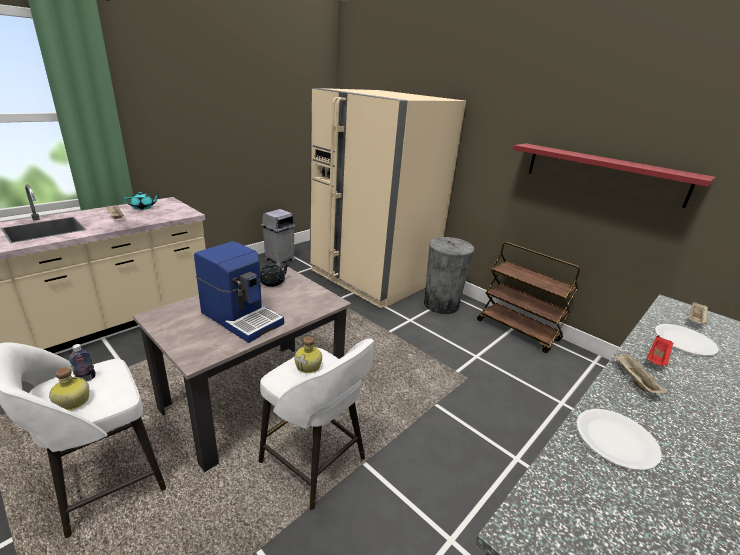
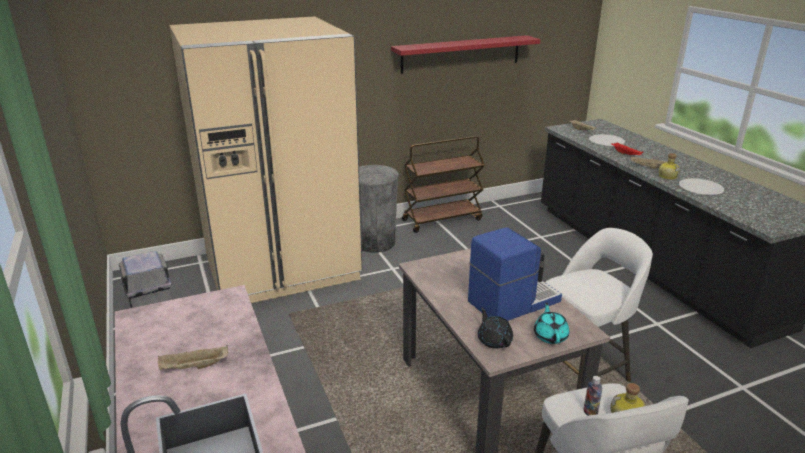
camera: 65 degrees left, 0 degrees up
turquoise teapot [124,192,159,210] -> turquoise teapot moved to [534,302,569,344]
black teapot [260,263,290,287] -> black teapot moved to [478,308,513,349]
bottle [294,336,322,373] -> bottle moved to [659,153,681,180]

